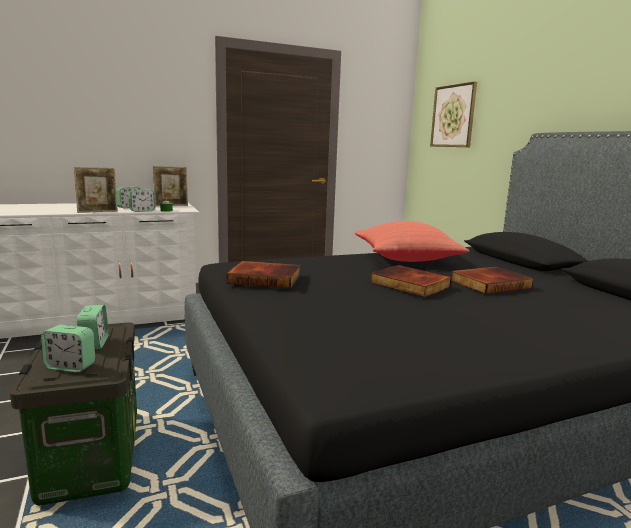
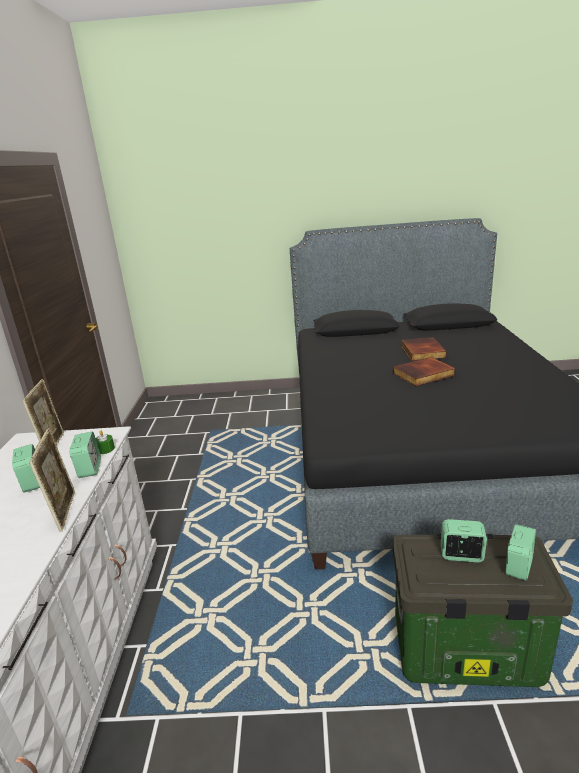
camera: 65 degrees left, 10 degrees up
book [226,261,301,289] -> none
red pillow [354,221,469,262] -> none
picture [430,81,477,147] -> none

